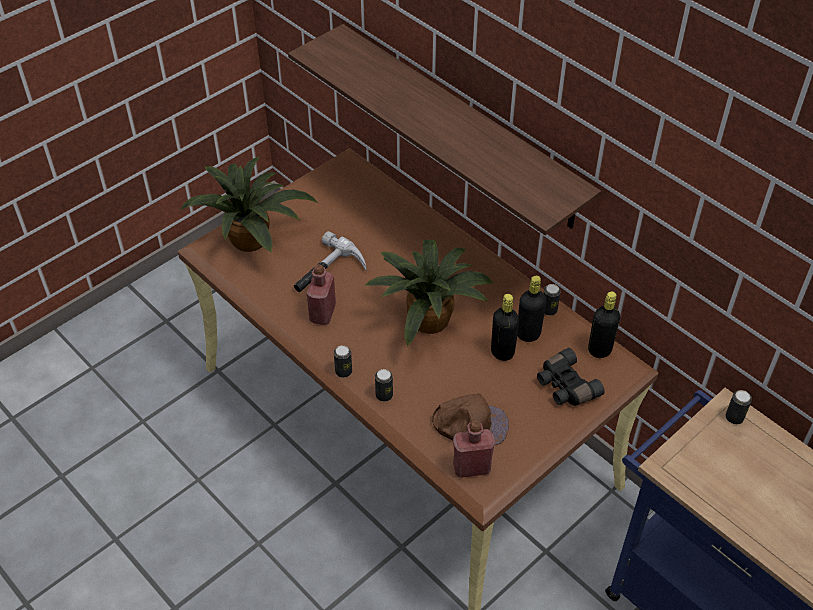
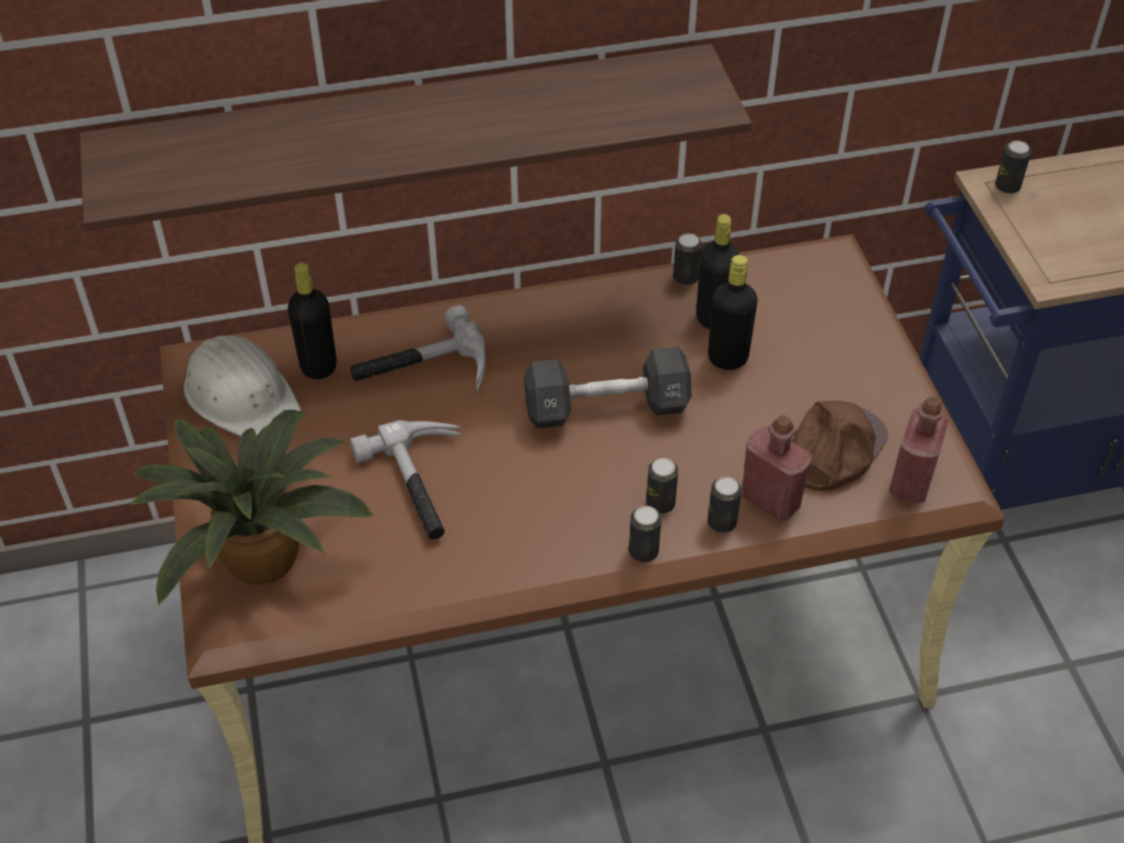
camera: 60 degrees left, 0 degrees up
red bottle [307,265,336,325] -> red bottle moved to [741,415,812,521]
potted plant [365,240,493,347] -> black dumbbell [524,346,692,429]
black binoculars [537,348,605,406] -> none
black bottle [588,291,620,358] -> black bottle moved to [288,263,337,379]
none -> white hard hat [184,335,301,436]
none -> hammer [350,305,486,392]
none -> can [646,458,678,514]

